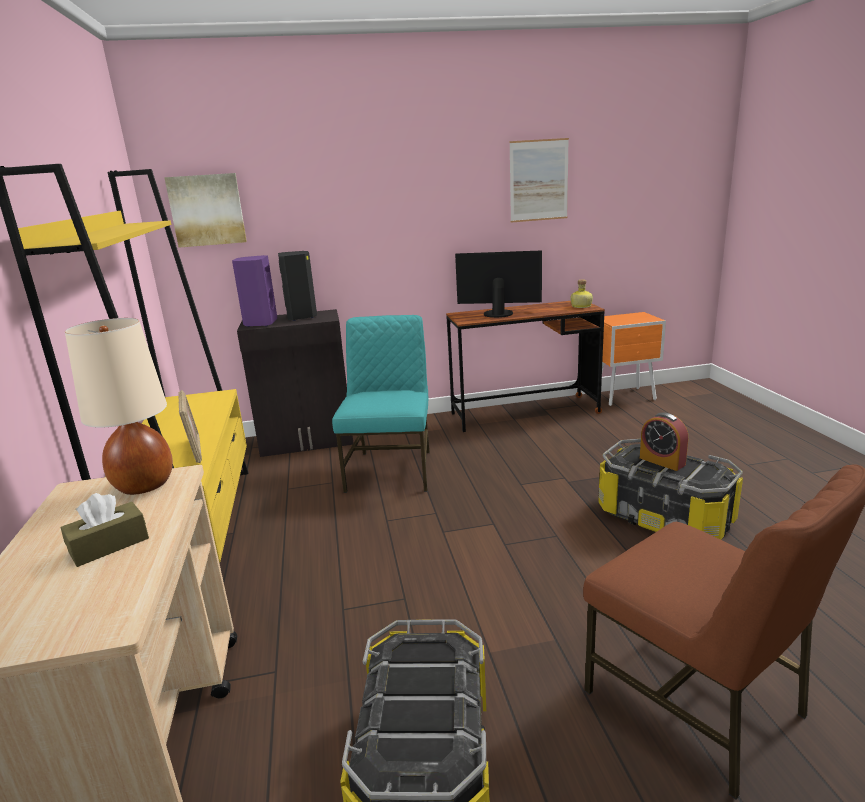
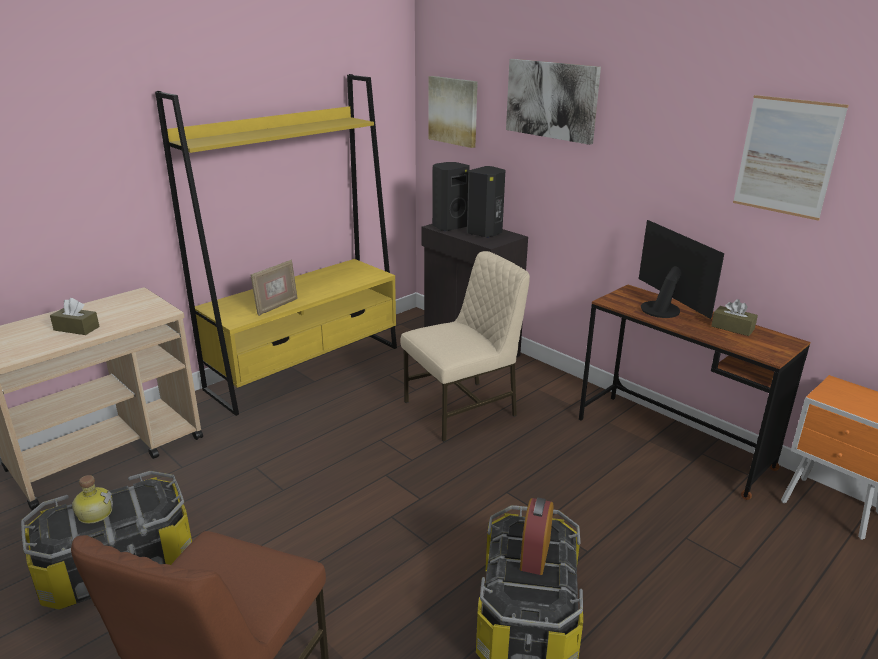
camera: 55 degrees right, 5 degrees up
beige table lamp [65,318,173,495] -> none
purple speaker [232,255,277,327] -> black speaker [432,162,470,231]
turquoise chair [332,315,430,493] -> beige chair [400,251,530,442]
bottle [571,280,593,308] -> bottle moved to [72,475,113,524]
none -> picture [506,59,601,145]
none -> brown tissue box [711,299,758,336]

